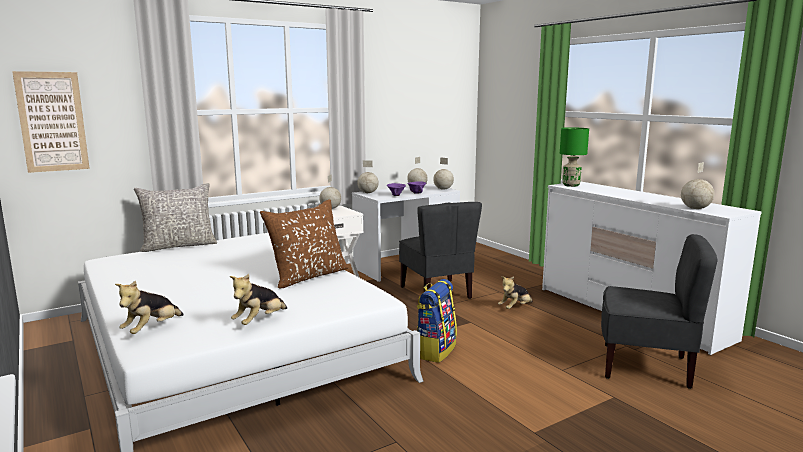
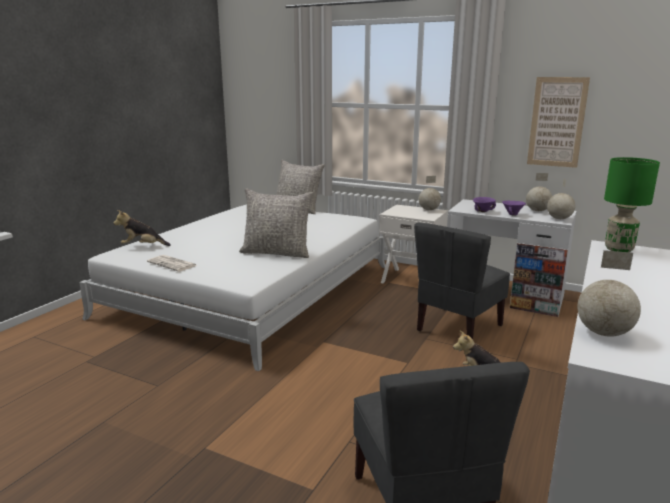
camera: 60 degrees right, 5 degrees up
picture [12,71,90,173] -> picture moved to [527,77,590,168]
plush toy [230,274,287,325] -> newspaper [147,255,197,272]
brown pillow [260,199,349,288] -> grey pillow [239,188,314,258]
globe [357,160,379,193] -> none
backpack [417,279,457,363] -> none

